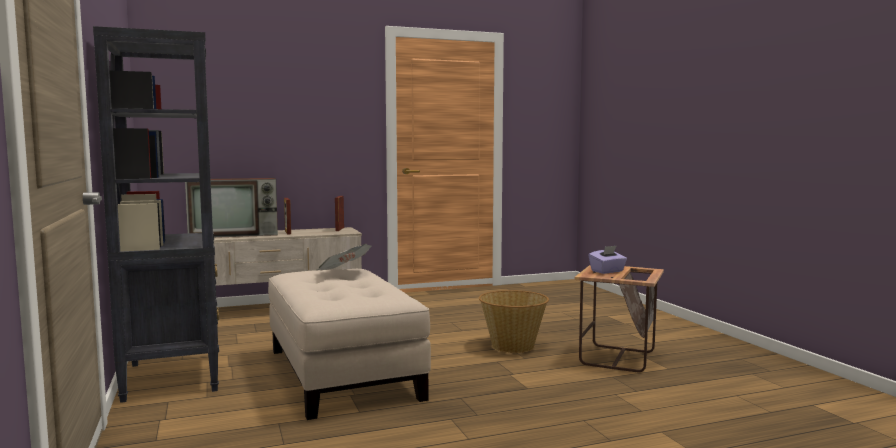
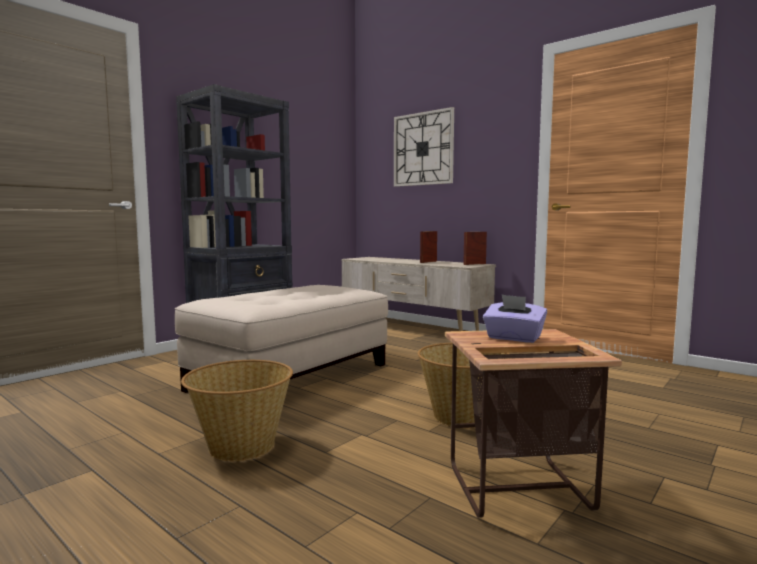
camera: 60 degrees right, 0 degrees up
television [185,178,278,238] -> none
newspaper [316,244,372,270] -> none
none -> basket [181,360,293,461]
none -> wall clock [394,107,454,187]

